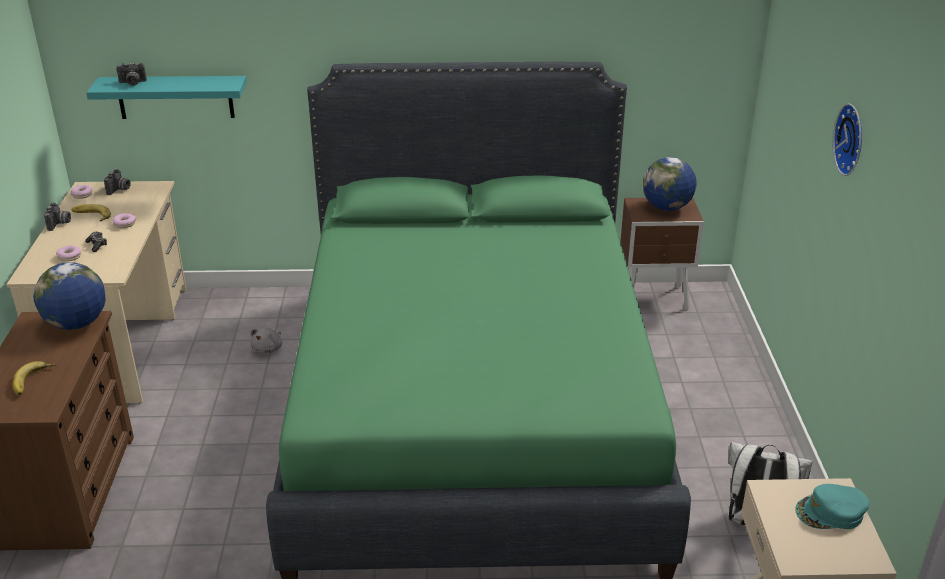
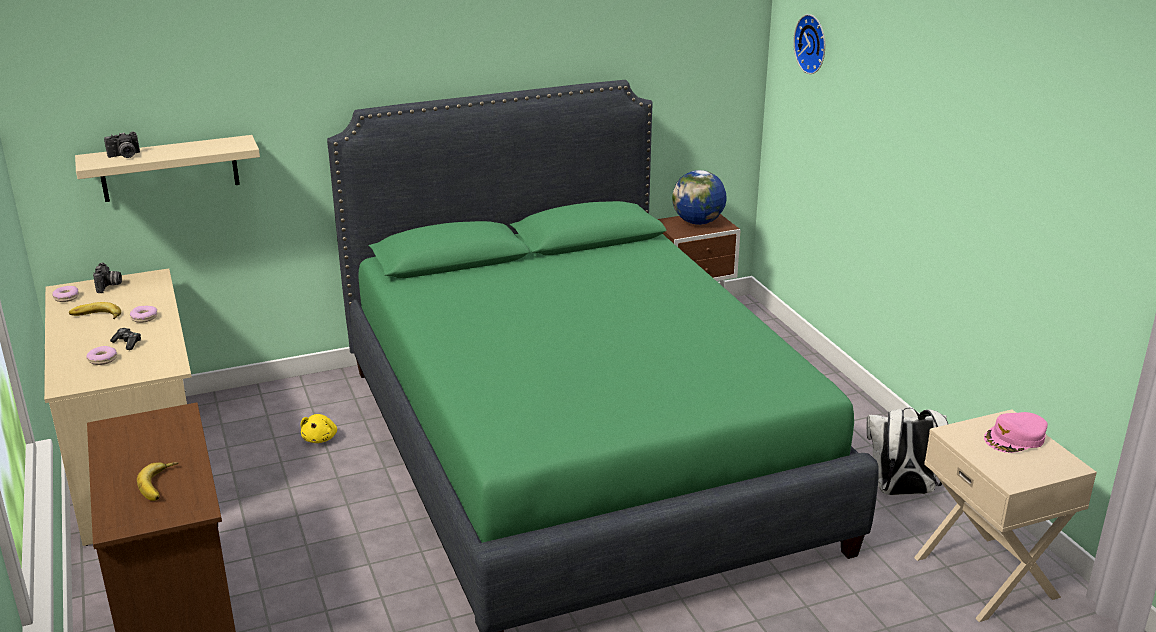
camera: 20 degrees left, 5 degrees down
globe [33,262,106,330] -> none
camera [44,202,71,231] -> none
turquoise shelf [86,76,247,119] -> beige shelf [75,135,260,202]
grey plush toy [251,328,282,353] -> yellow plush toy [300,414,337,443]
turquoise cap [795,484,870,529] -> pink cap [984,412,1048,453]
wall clock [833,104,862,176] -> wall clock moved to [793,14,825,74]

